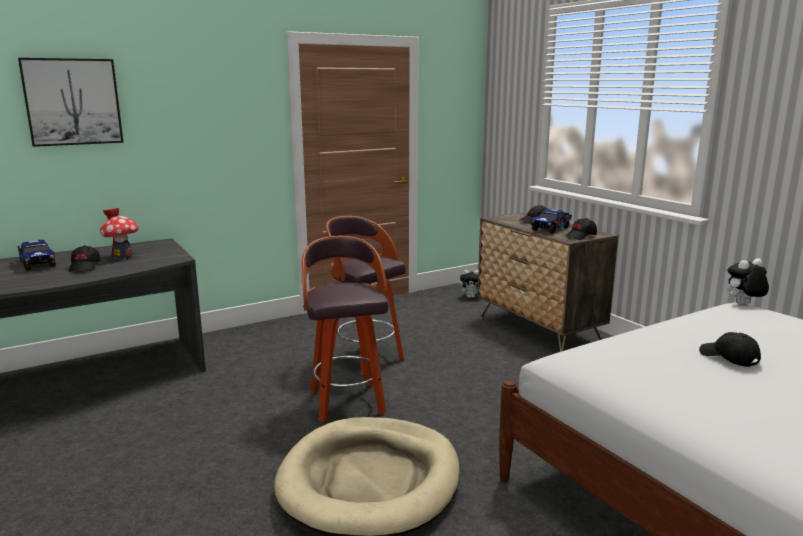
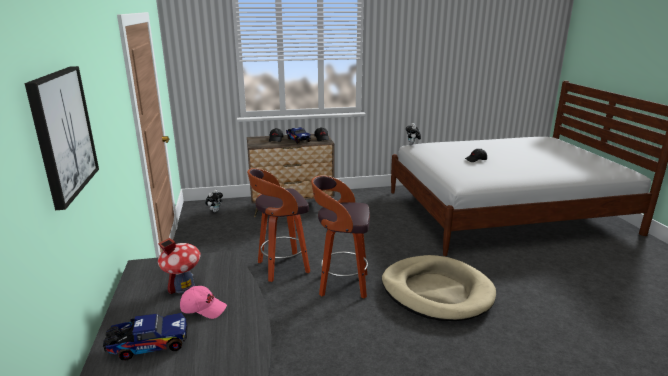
camera: 70 degrees left, 5 degrees up
black cap [69,245,100,272] -> pink cap [180,286,227,319]

